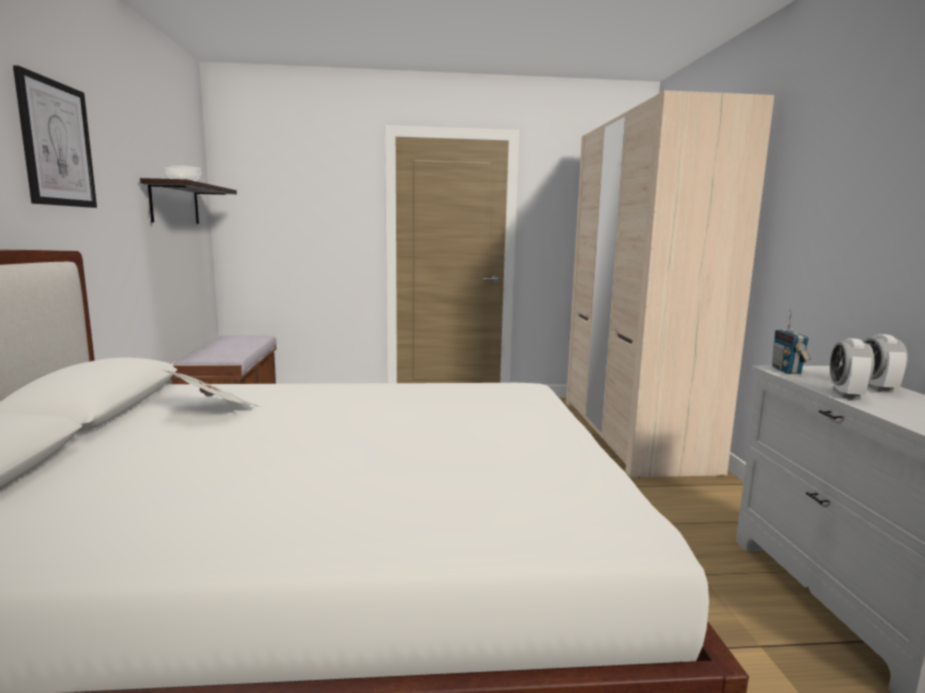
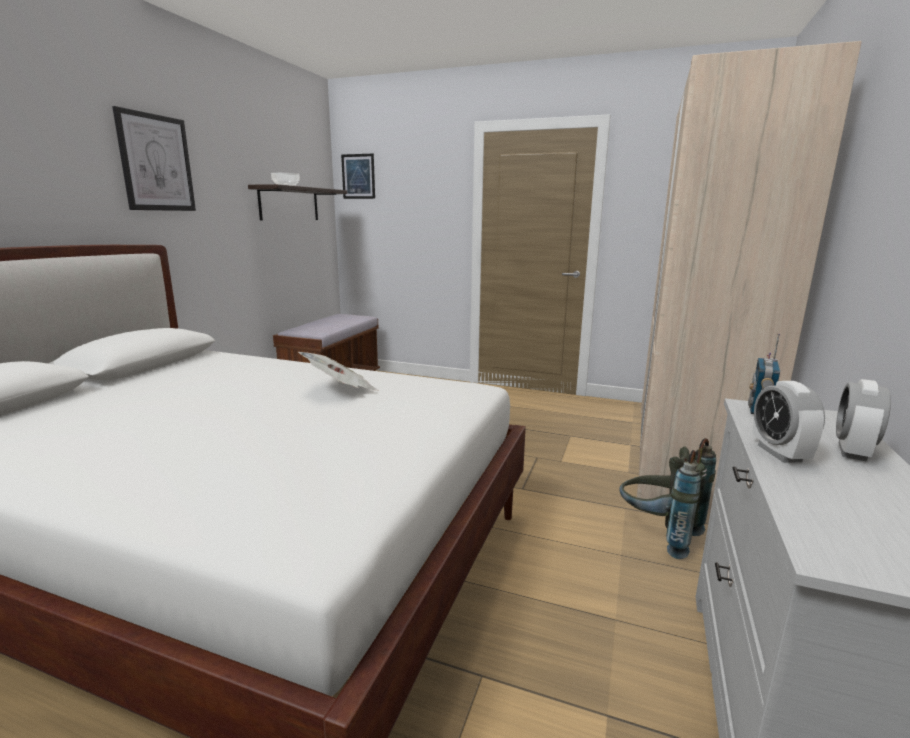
camera: 25 degrees right, 5 degrees up
newspaper [161,370,259,406] -> newspaper moved to [298,352,379,391]
alarm clock [830,338,874,400] -> alarm clock turned 45 degrees counterclockwise [752,381,825,463]
none -> picture [341,154,375,199]
none -> grey backpack [619,438,716,559]

